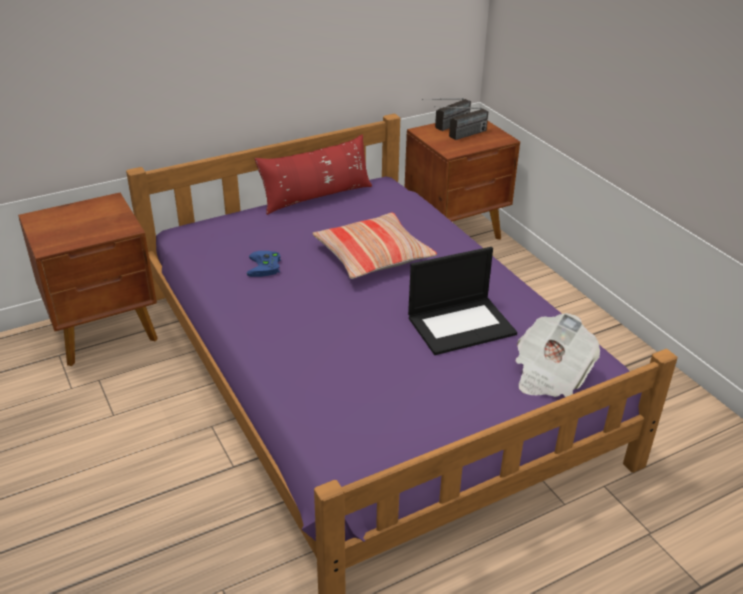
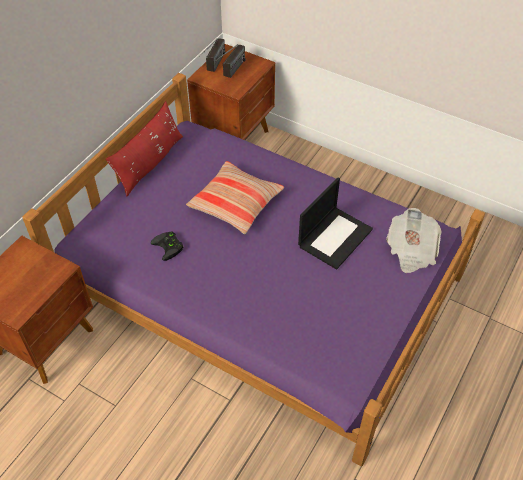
camera: 30 degrees left, 15 degrees up
blue game controller [247,251,281,277] -> black game controller [151,232,184,261]

